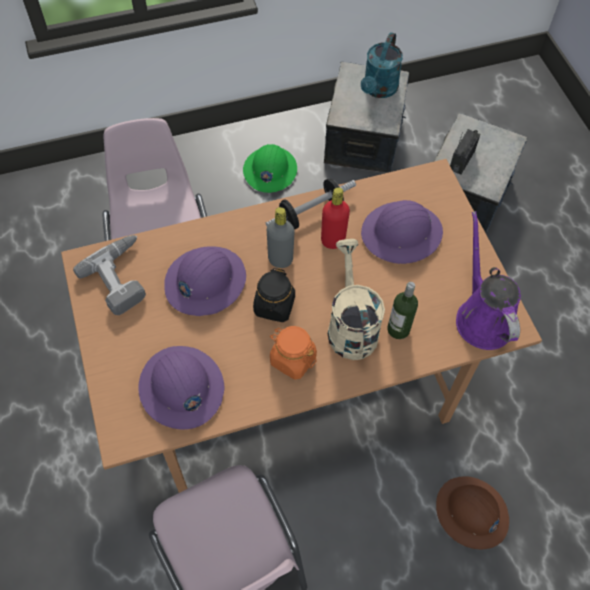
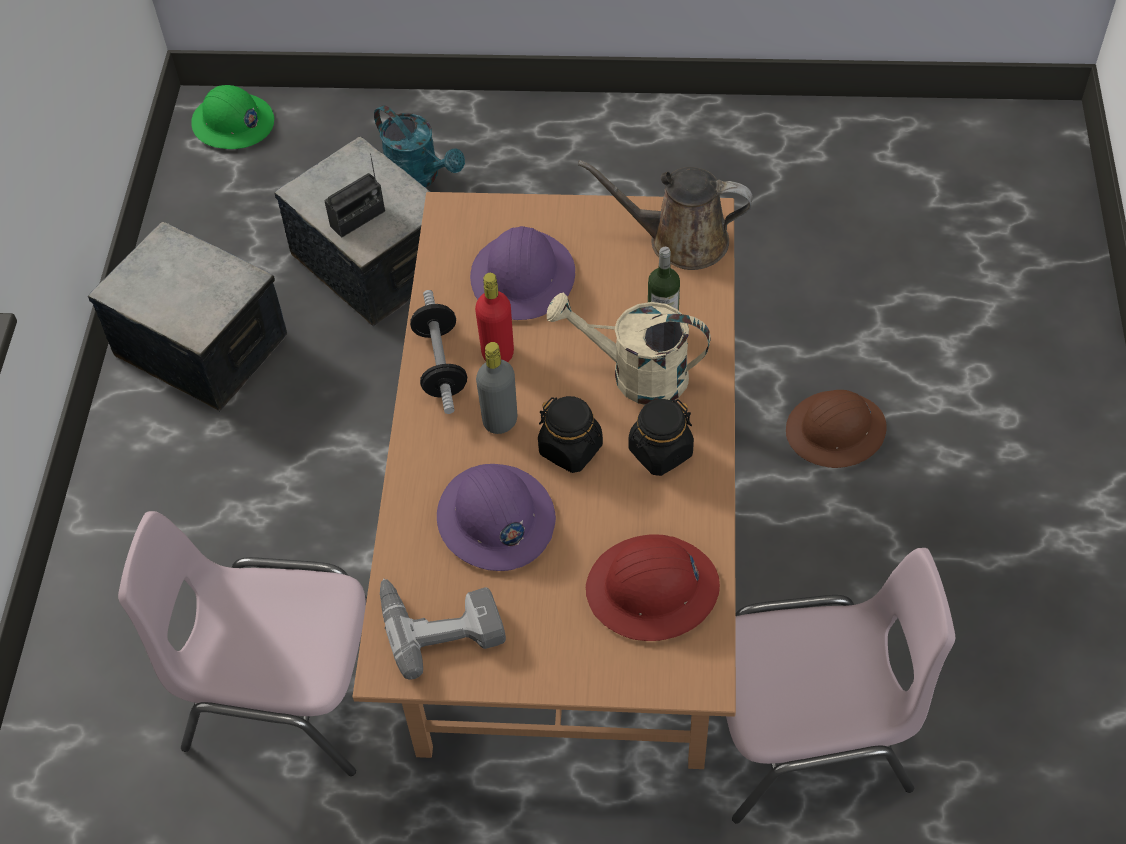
camera: 65 degrees left, 5 degrees down
purple hard hat [138,346,225,430] -> red hard hat [586,534,720,641]
green hard hat [243,144,297,193] -> green hard hat moved to [191,85,274,149]
orange jar [270,326,317,380] -> black jar [629,399,694,476]
turquoise watering can [361,32,403,98] -> turquoise watering can moved to [374,105,465,187]
radio [450,129,480,175] -> radio turned 90 degrees counterclockwise [324,153,385,238]
purple watering can [456,211,521,350] -> brown watering can [578,160,753,270]

